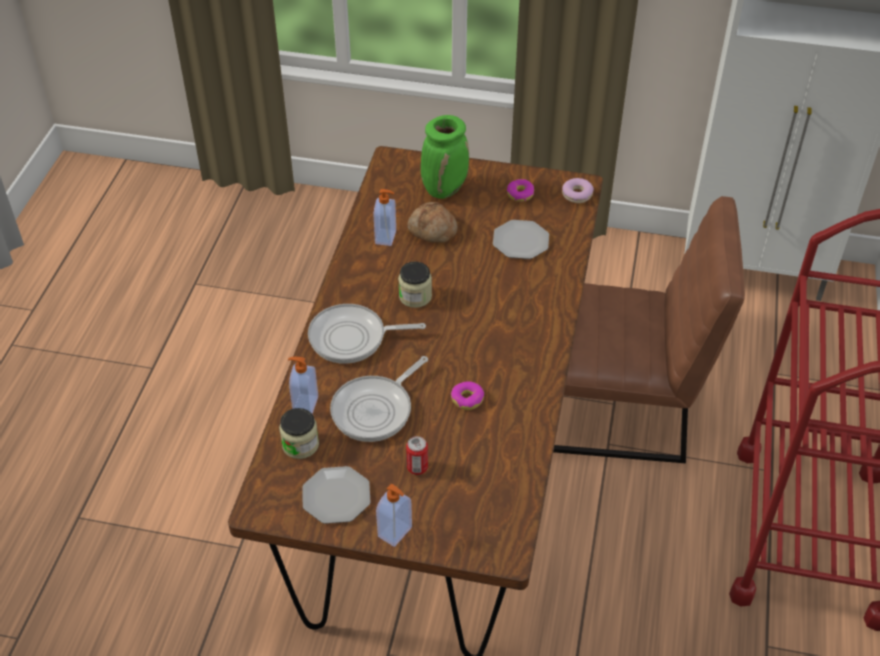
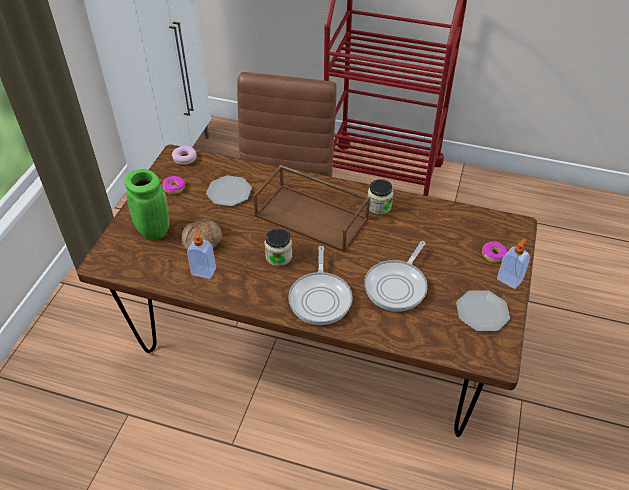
camera: 85 degrees left, 0 degrees up
jar [279,408,319,459] -> jar moved to [368,179,394,215]
soap dispenser [288,357,318,414] -> none
frying pan [330,356,428,442] -> frying pan turned 75 degrees clockwise [364,241,428,312]
can [406,436,428,475] -> none
donut [451,381,484,410] -> donut moved to [482,241,507,263]
none -> brown tray [253,165,370,252]

